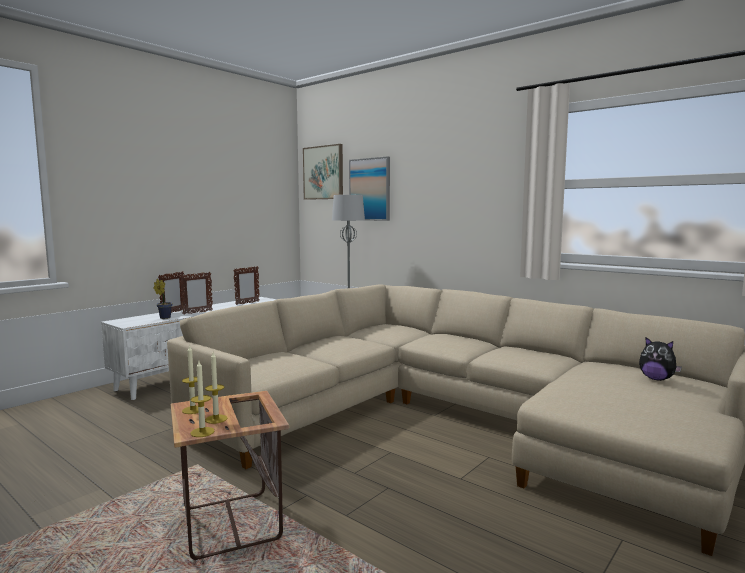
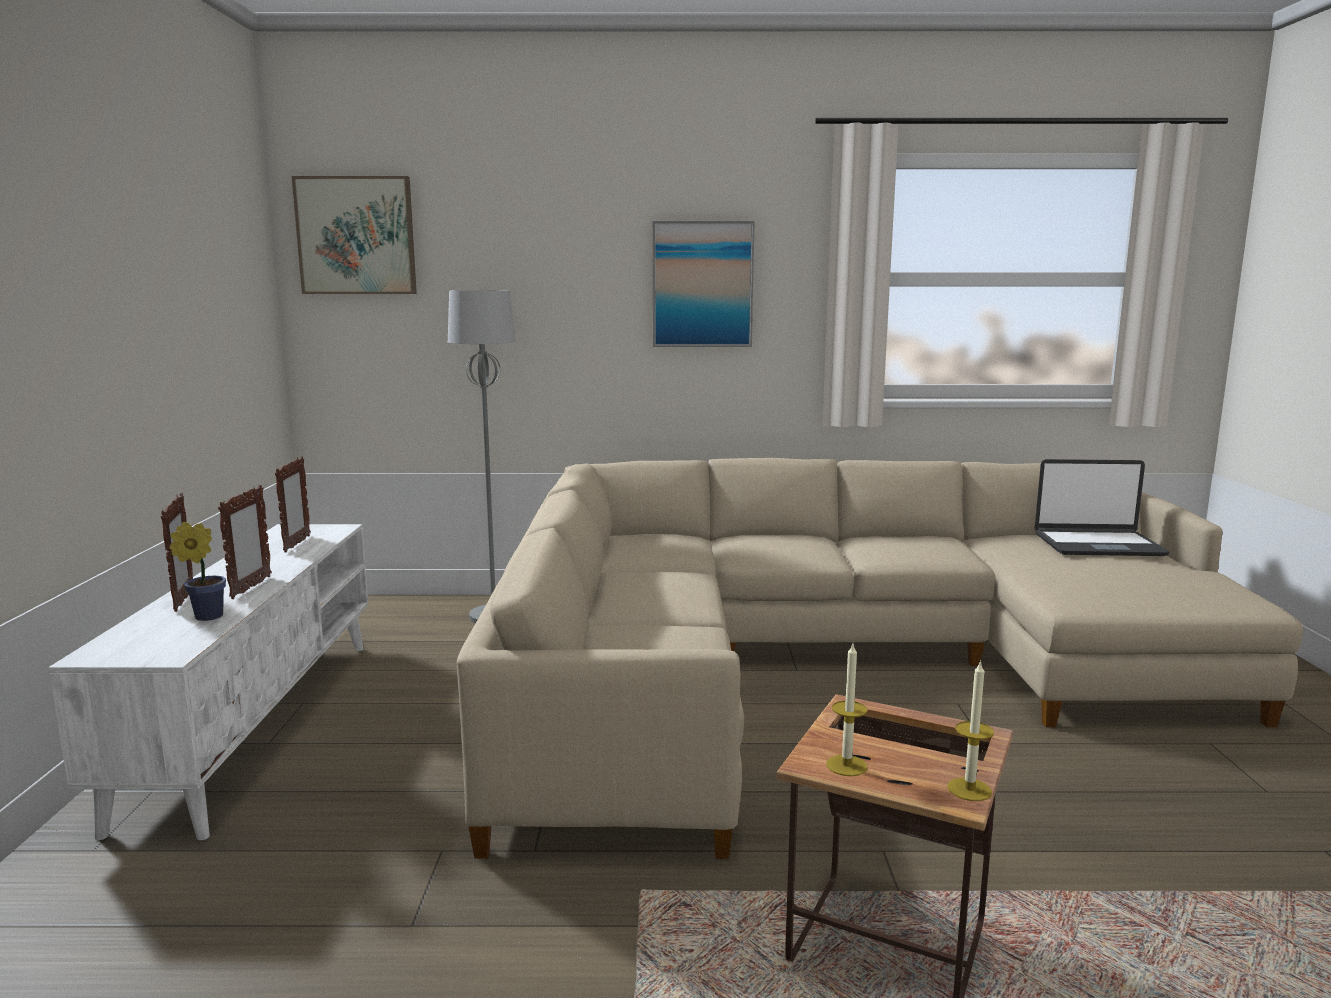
camera: 40 degrees left, 5 degrees up
candle [205,352,227,424] -> none
picture [349,156,390,221] -> picture moved to [653,221,754,347]
plush toy [639,337,682,381] -> laptop [1035,459,1170,556]

